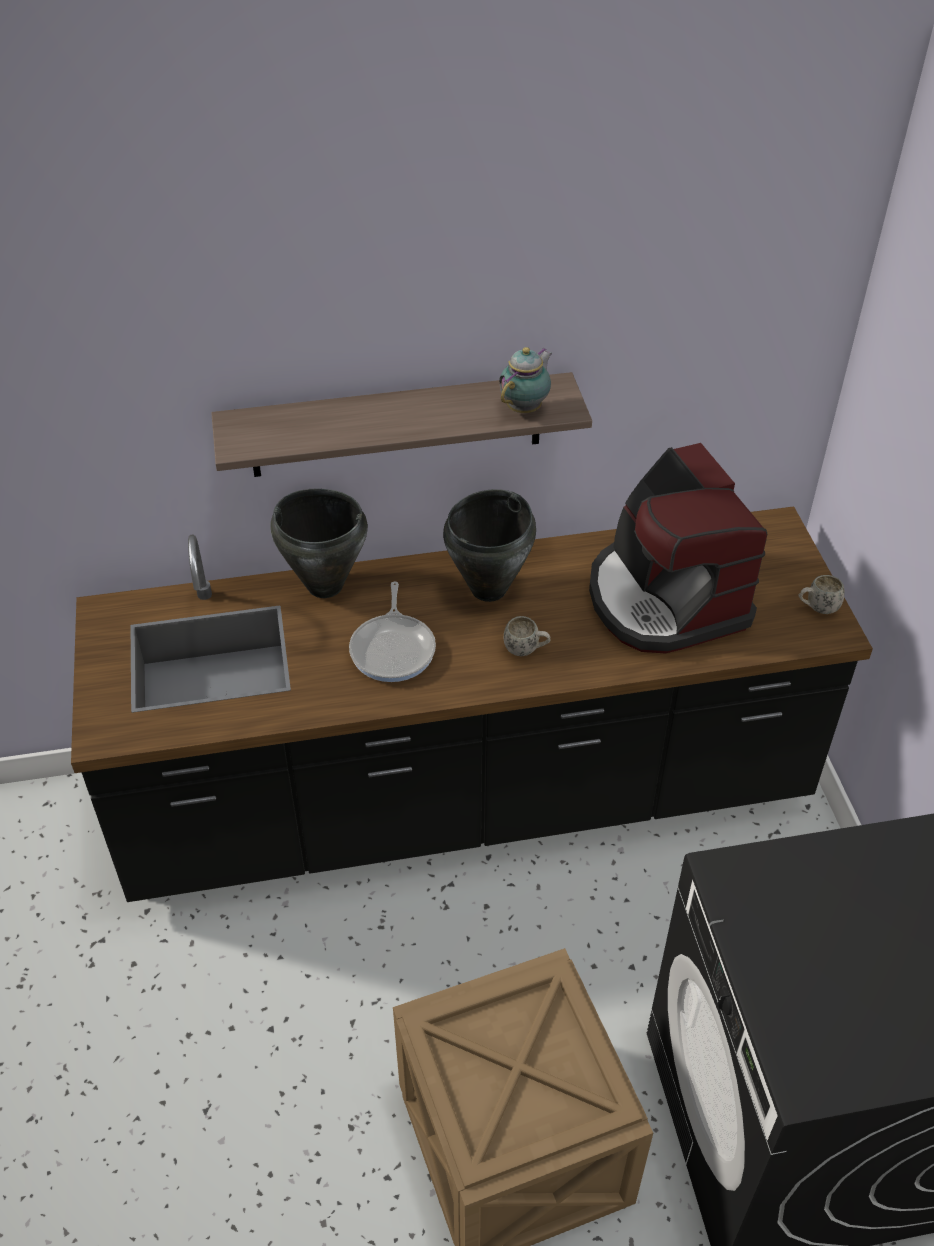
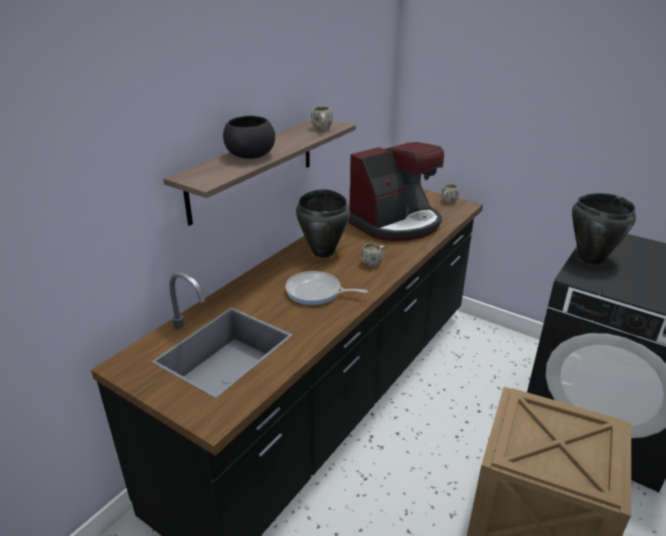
camera: 45 degrees left, 15 degrees down
black cooking pot [270,488,368,598] -> black cooking pot moved to [572,193,636,265]
frying pan [349,581,436,682] -> frying pan turned 150 degrees clockwise [286,271,368,305]
teapot [499,347,552,413] -> white mug [311,106,333,130]
coffee machine [589,443,768,653] -> coffee machine turned 60 degrees counterclockwise [348,142,444,241]
none -> black bowl [223,116,275,159]

